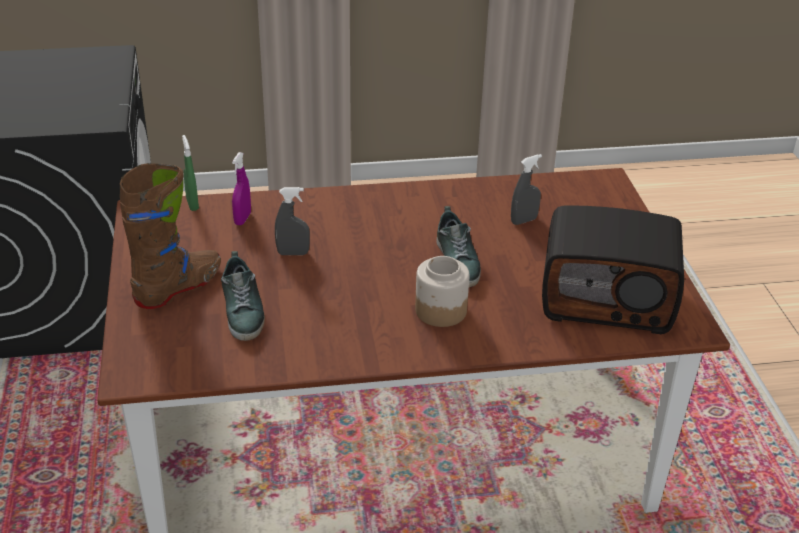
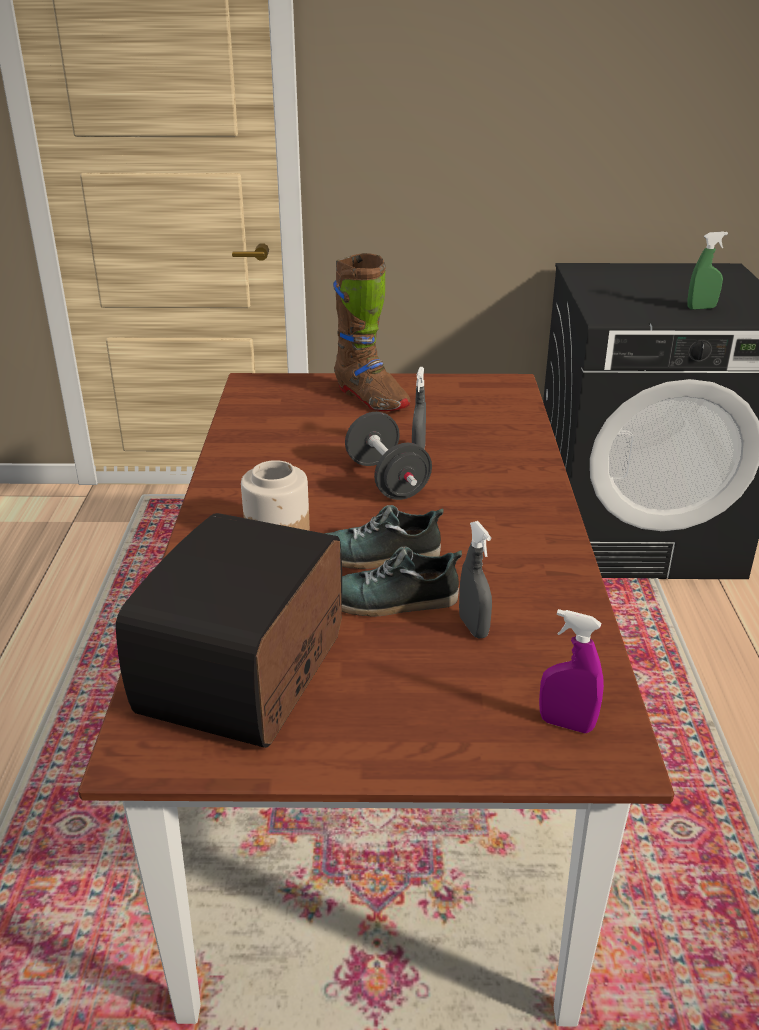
camera: 100 degrees right, 5 degrees down
green spray bottle [182,135,199,211] -> green spray bottle moved to [688,231,728,310]
shoe [221,251,265,341] -> shoe moved to [342,547,462,617]
purple spray bottle [232,152,251,225] -> purple spray bottle moved to [539,609,604,733]
none -> black dumbbell [345,412,432,500]

